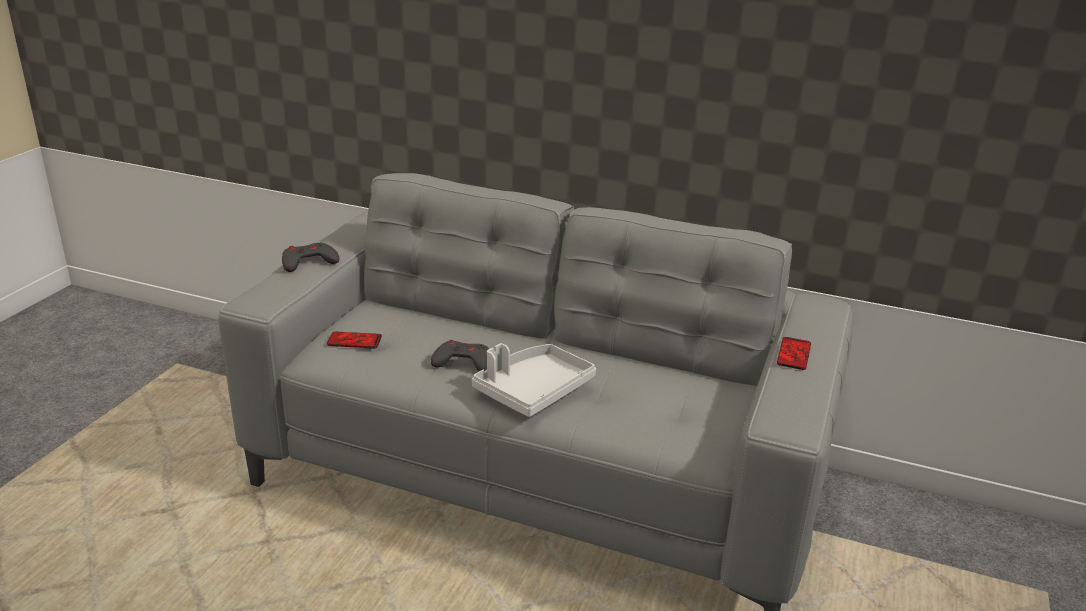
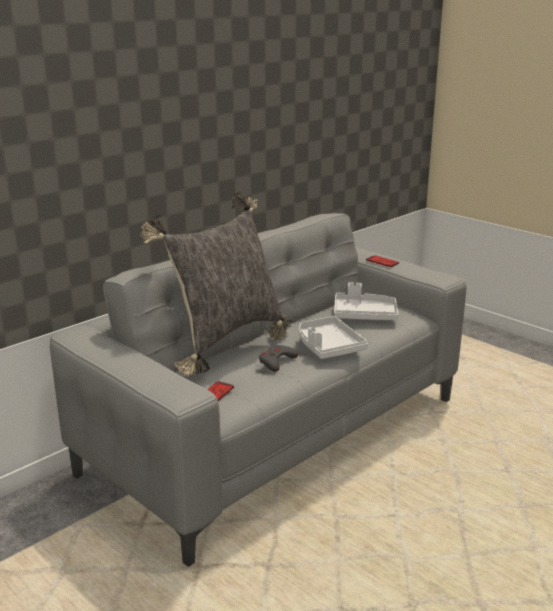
camera: 65 degrees left, 5 degrees down
grey game controller [282,243,339,272] -> none
none -> pillow [140,192,292,377]
none -> grey tray [334,282,398,320]

